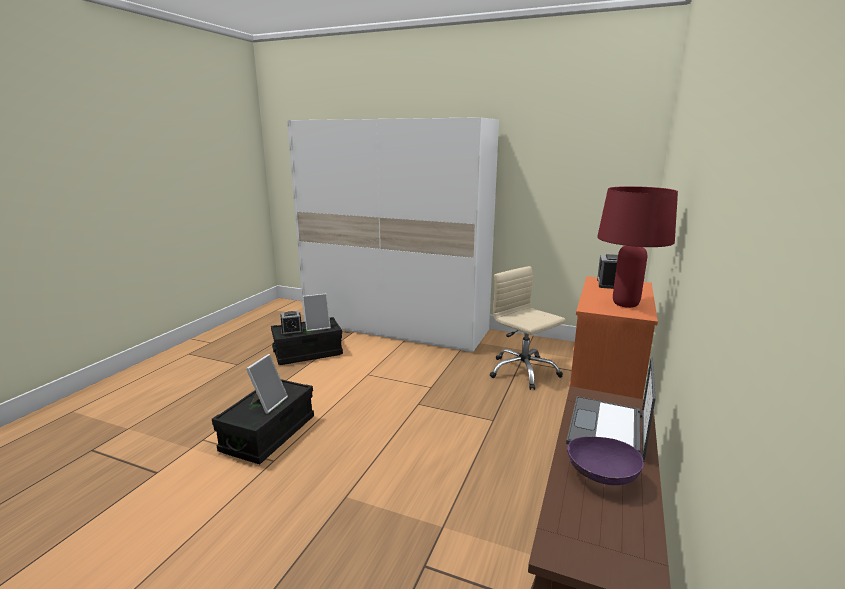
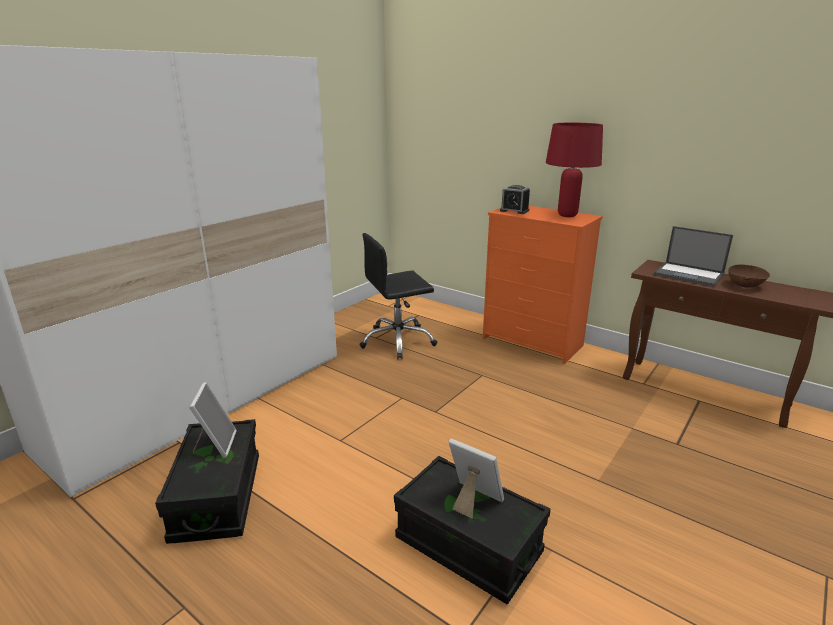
camera: 75 degrees left, 5 degrees up
alarm clock [280,311,303,336] -> none
beige office chair [490,266,566,390] -> black office chair [359,233,437,359]
purple bowl [566,437,644,485] -> brown bowl [728,264,770,288]

